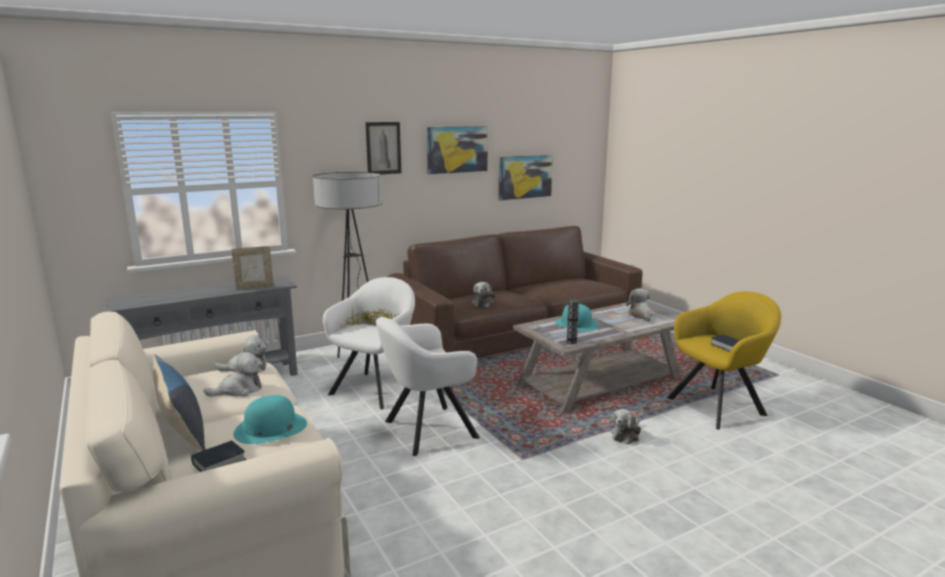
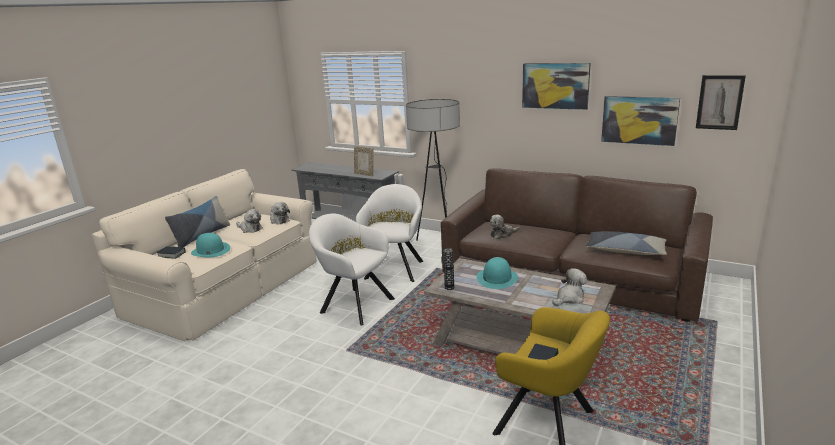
camera: 60 degrees right, 5 degrees up
white armchair [323,277,415,409] -> white armchair turned 75 degrees counterclockwise [356,184,423,282]
picture [365,122,401,174] -> picture moved to [696,75,746,130]
plush toy [611,409,641,445] -> none
none -> pillow [586,231,667,255]

